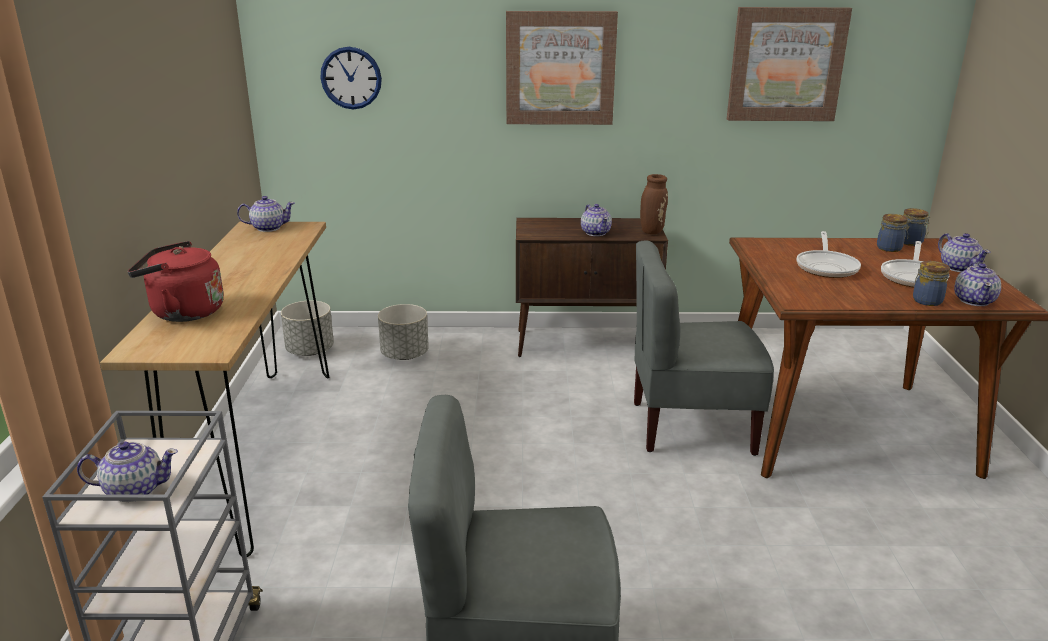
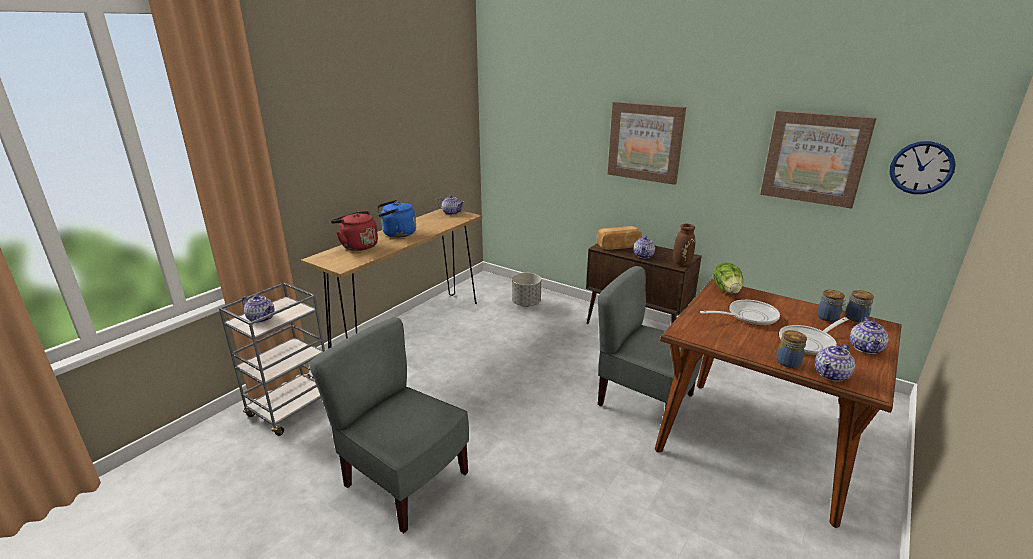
camera: 35 degrees right, 0 degrees up
grey planter [281,300,334,356] -> none
wall clock [320,47,382,109] -> wall clock moved to [889,141,956,194]
frying pan [797,231,861,278] -> frying pan turned 150 degrees counterclockwise [700,300,780,326]
none -> blue kettle [377,200,416,238]
none -> bread [597,226,642,250]
none -> lettuce [713,263,743,294]

